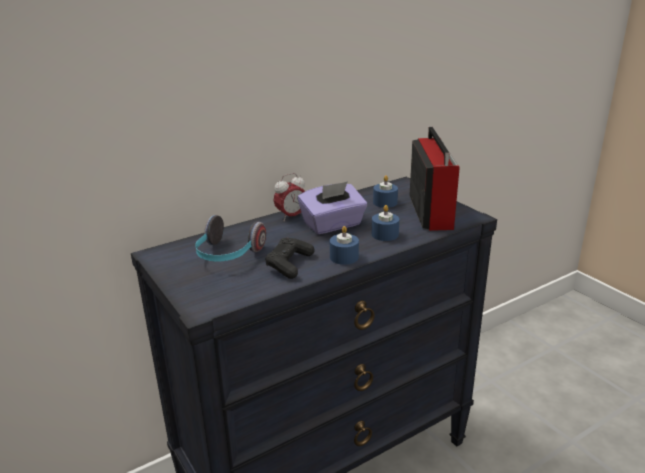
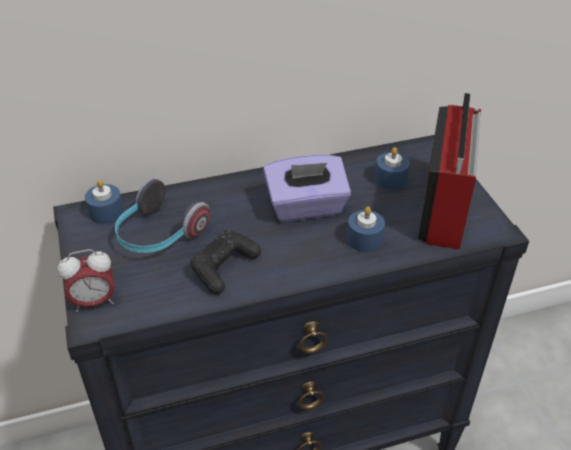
camera: 15 degrees right, 15 degrees up
alarm clock [274,173,305,222] -> alarm clock moved to [58,249,115,312]
blue candle [330,226,359,265] -> blue candle moved to [85,180,124,224]

